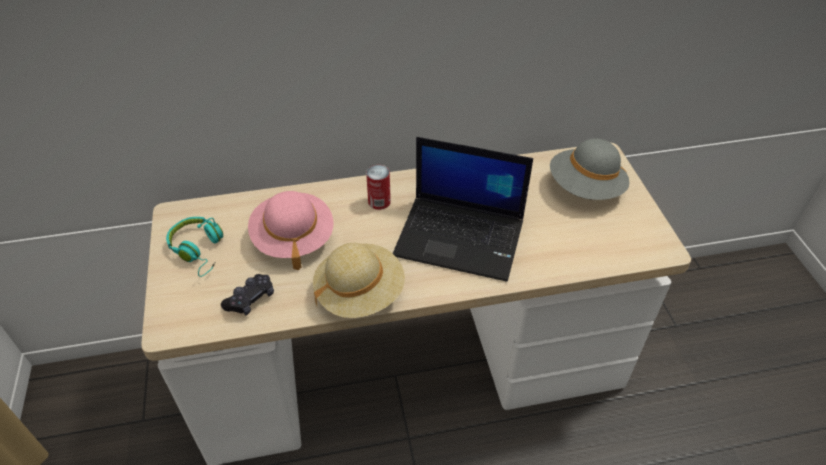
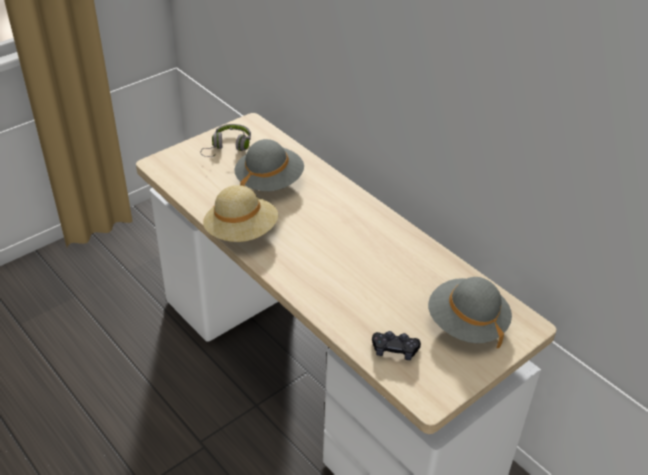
camera: 60 degrees right, 5 degrees down
turquoise headphones [166,217,223,277] -> grey headphones [200,124,251,157]
black game controller [221,274,274,316] -> black game controller moved to [372,331,421,360]
pink hat [248,191,333,270] -> grey hat [234,139,304,191]
can [366,165,391,210] -> none
laptop [393,137,533,282] -> none

